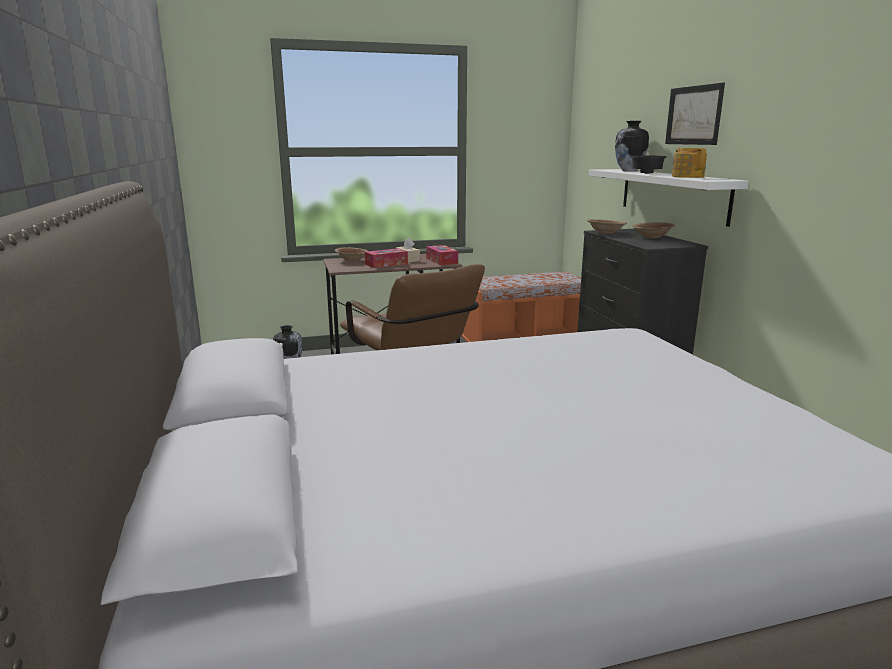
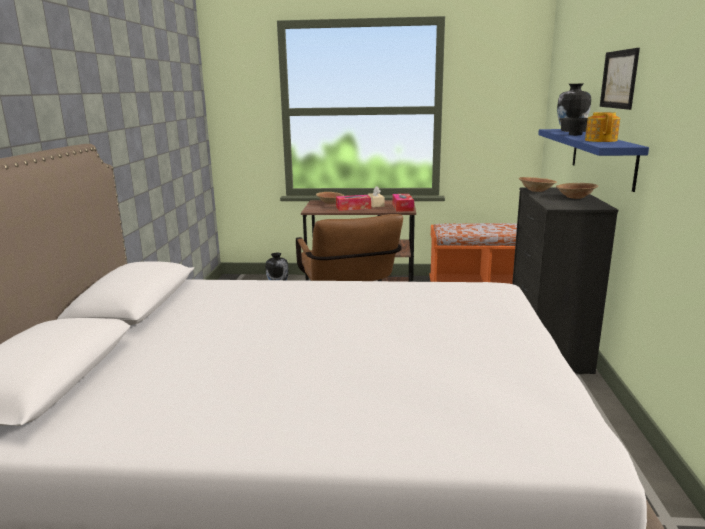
camera: 20 degrees right, 0 degrees up
white shelf [589,169,749,227] -> blue shelf [538,129,649,192]

